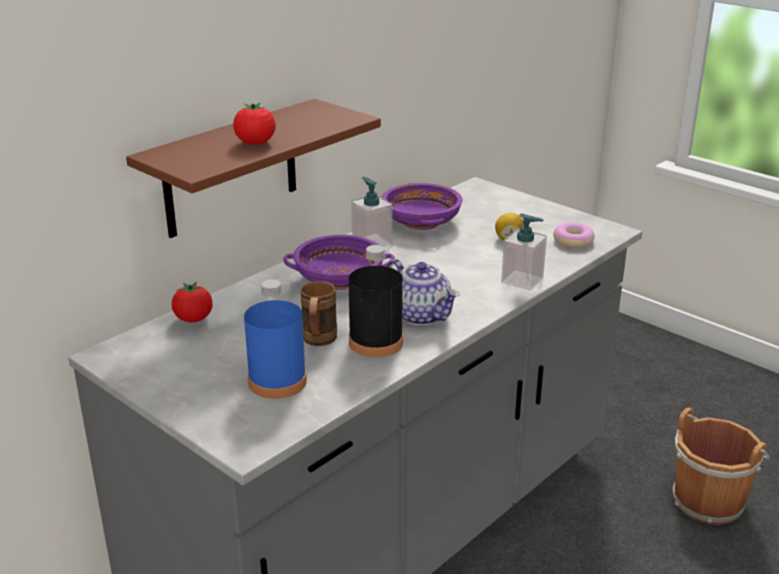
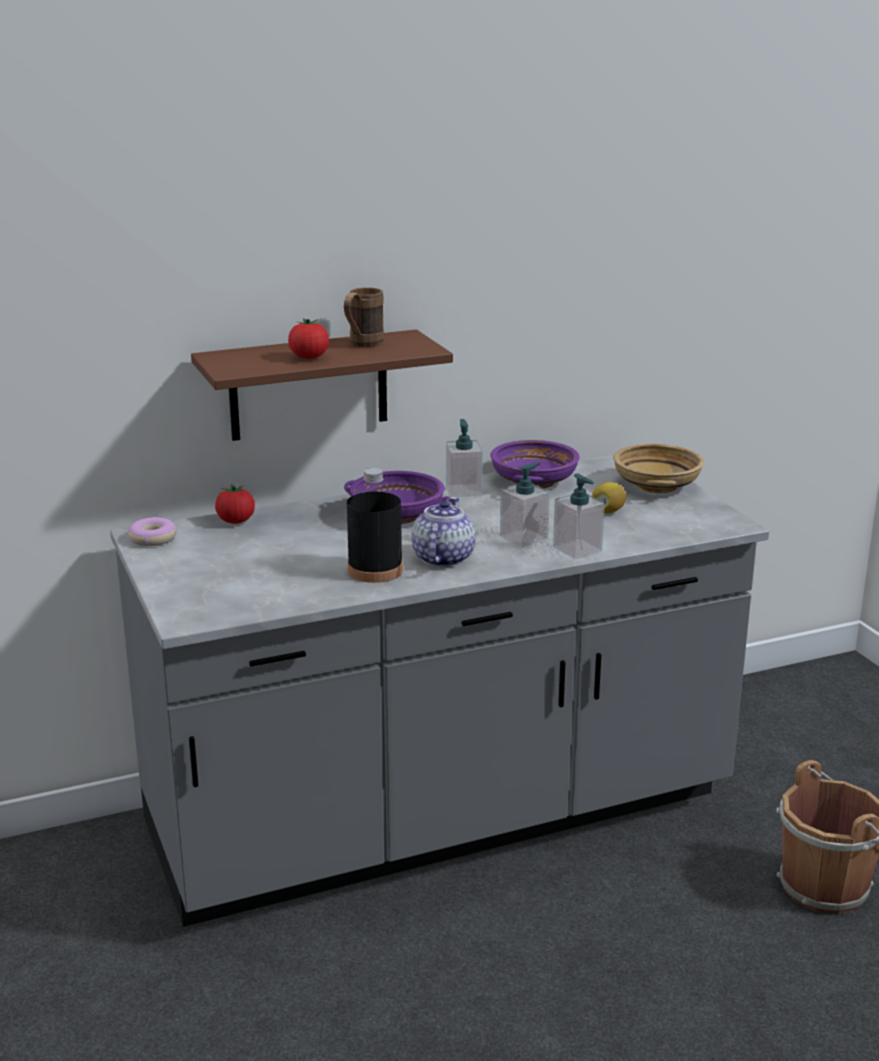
camera: 25 degrees right, 5 degrees down
blue bottle [244,279,307,399] -> none
brown mug [300,281,337,346] -> brown mug moved to [344,288,384,347]
teapot [386,259,459,326] -> teapot turned 150 degrees counterclockwise [412,497,476,567]
donut [553,223,595,248] -> donut moved to [127,517,177,546]
none -> soap dispenser [500,462,550,547]
none -> beige bowl [613,444,704,493]

